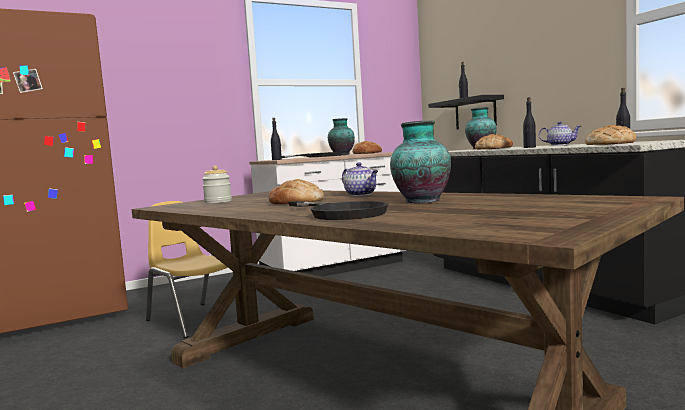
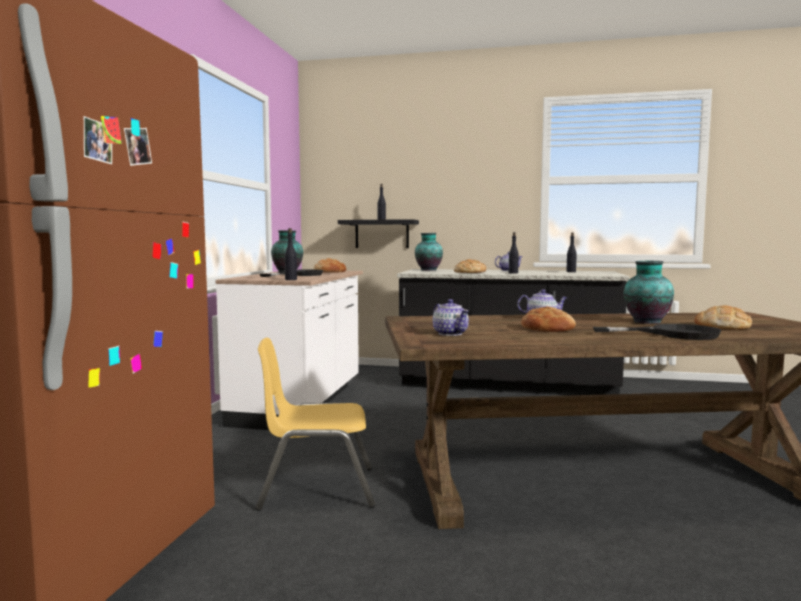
camera: 50 degrees left, 0 degrees up
jar [202,165,232,203] -> teapot [433,299,469,336]
bread [585,125,636,145] -> bread moved to [694,306,752,330]

